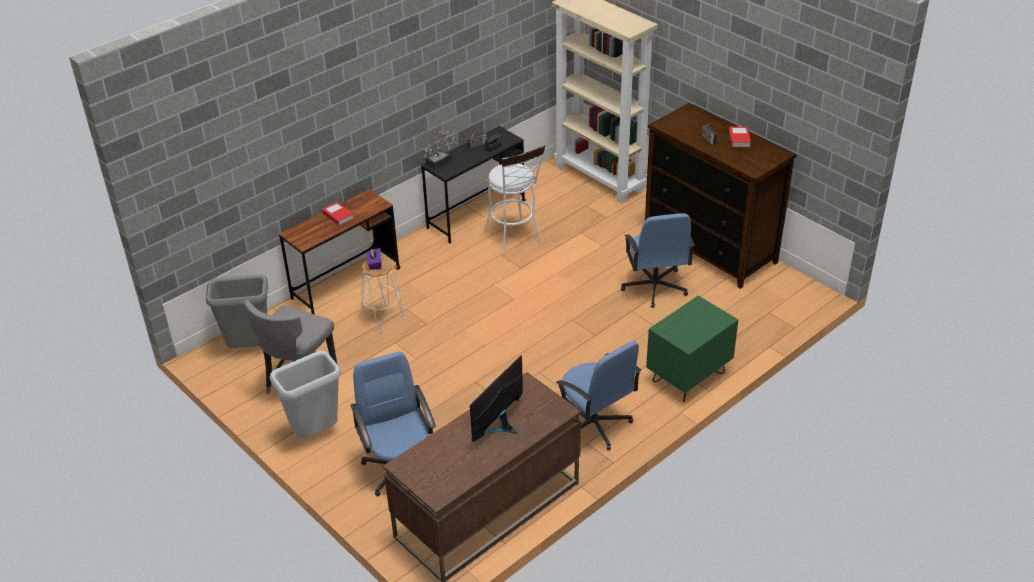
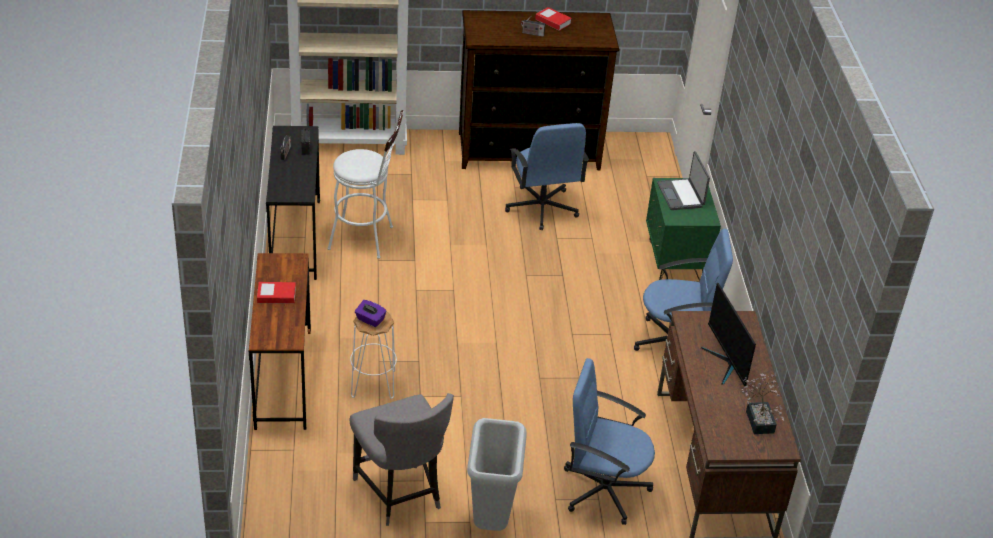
camera: 55 degrees left, 0 degrees up
grey trash can [206,274,268,348] -> none
potted plant [424,131,456,170] -> potted plant moved to [742,374,784,434]
blue office chair [621,213,695,308] -> blue office chair turned 45 degrees clockwise [505,123,589,230]
none -> laptop [657,151,710,210]

